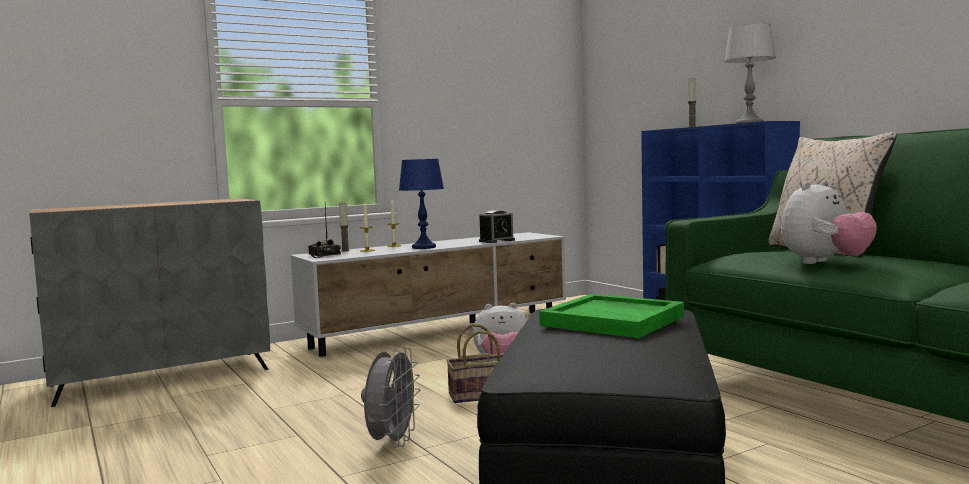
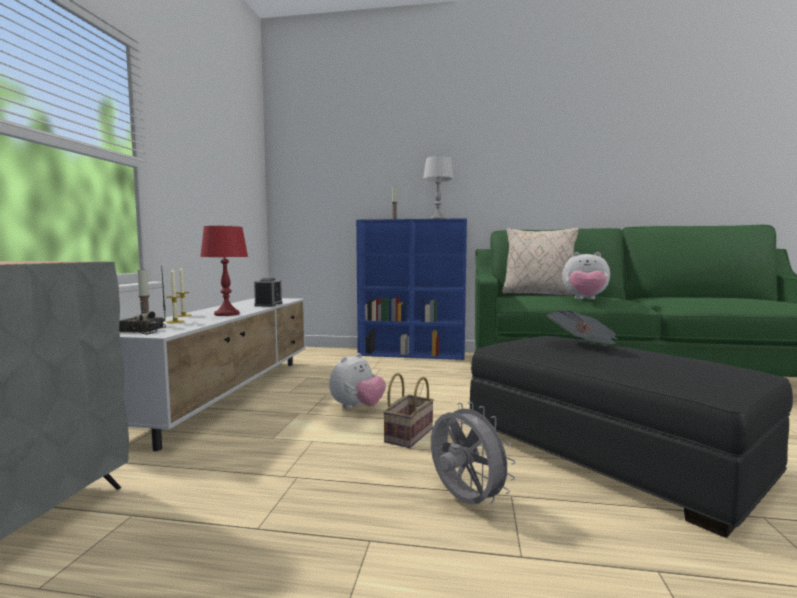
camera: 50 degrees left, 0 degrees up
blue table lamp [399,159,444,249] -> red table lamp [200,226,248,316]
green tray [539,294,684,338] -> newspaper [547,310,618,344]
plush toy [781,180,877,264] -> plush toy turned 105 degrees clockwise [562,252,610,300]

